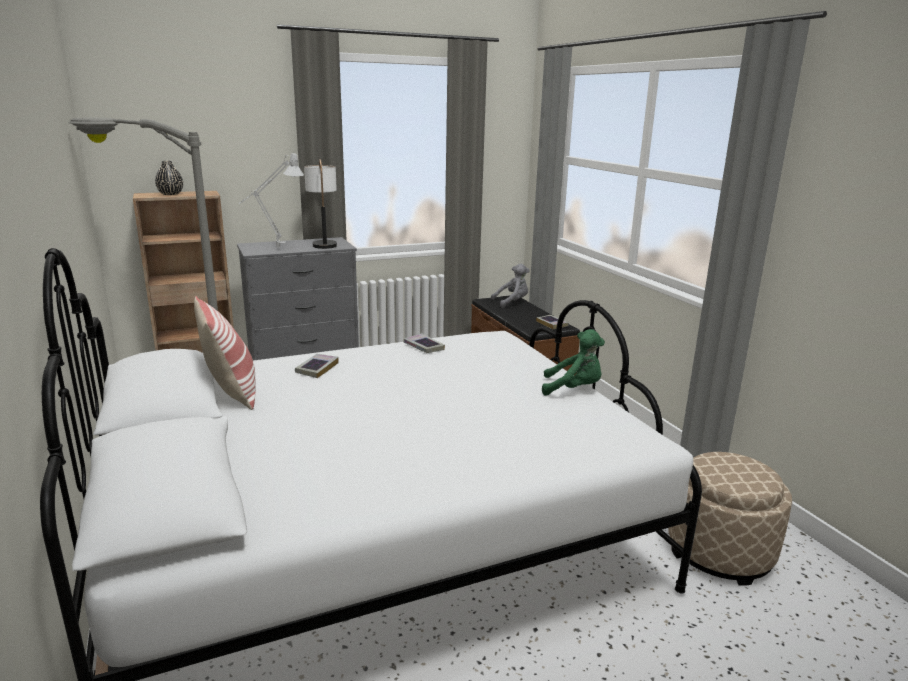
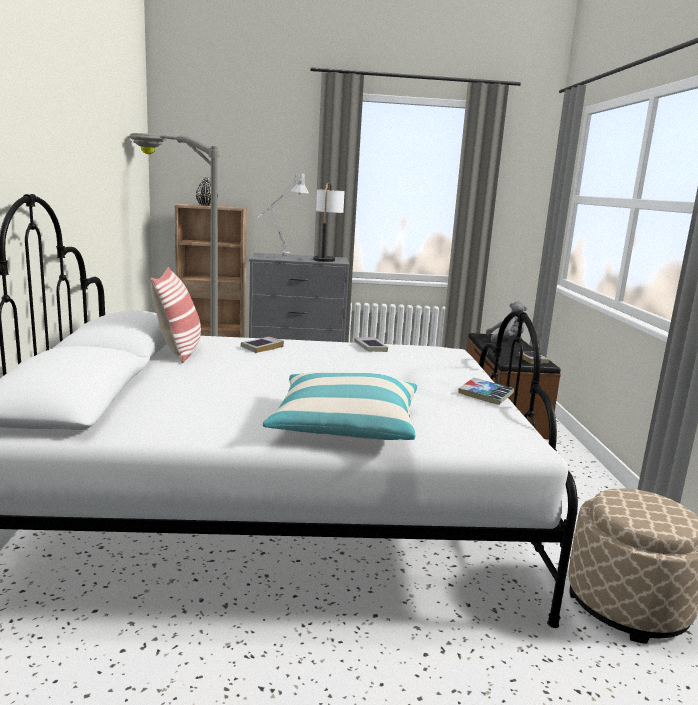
camera: 20 degrees right, 5 degrees down
green plush toy [542,329,605,396] -> book [458,378,514,405]
none -> pillow [263,372,417,440]

